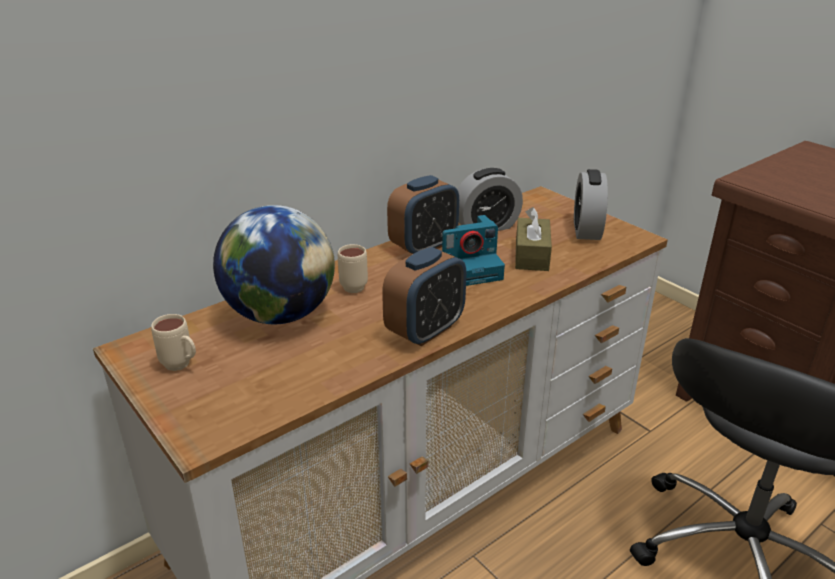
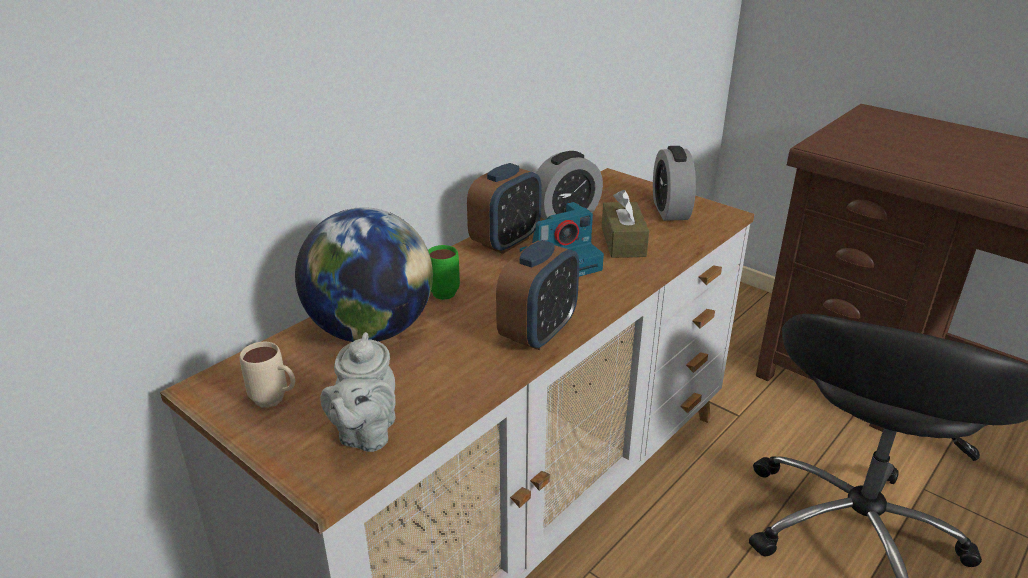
camera: 10 degrees left, 0 degrees up
beige mug [338,244,368,293] -> green mug [428,245,460,300]
none -> grey teapot [320,332,395,452]

